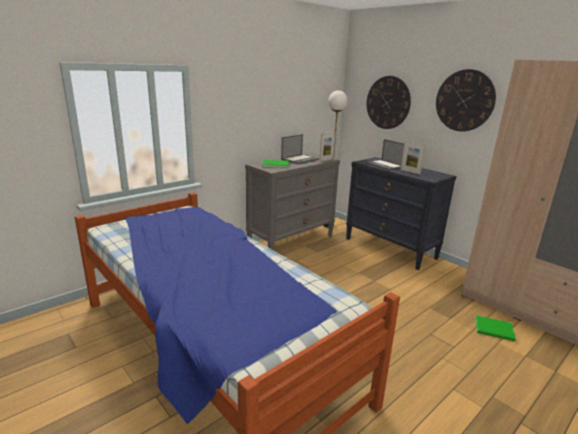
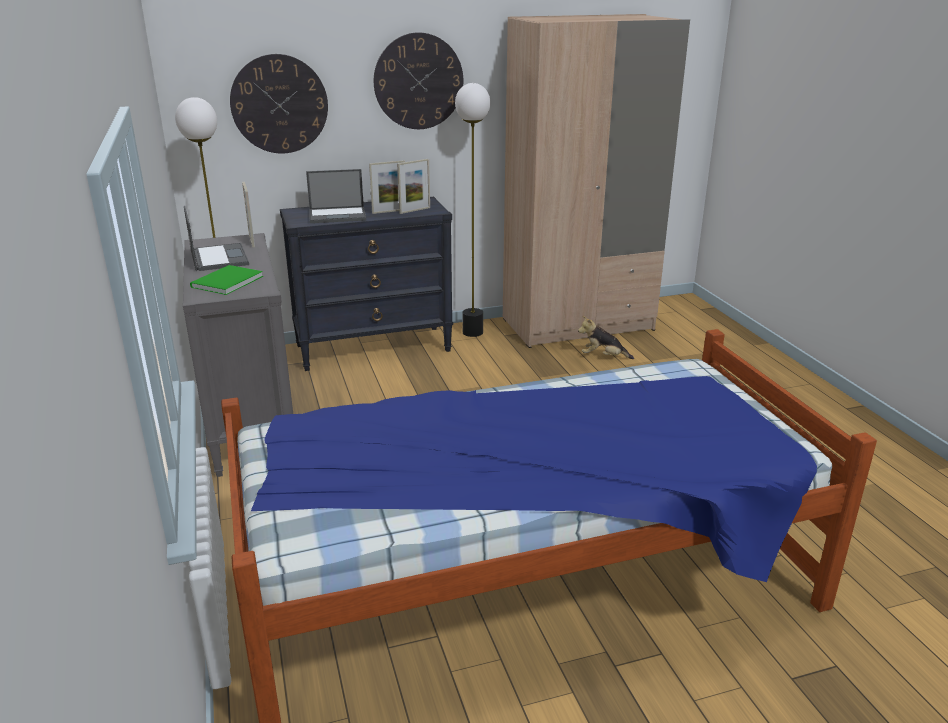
camera: 65 degrees left, 5 degrees up
green book [475,315,516,341] -> plush toy [578,316,634,359]
none -> picture frame [397,159,430,214]
none -> floor lamp [455,83,490,337]

